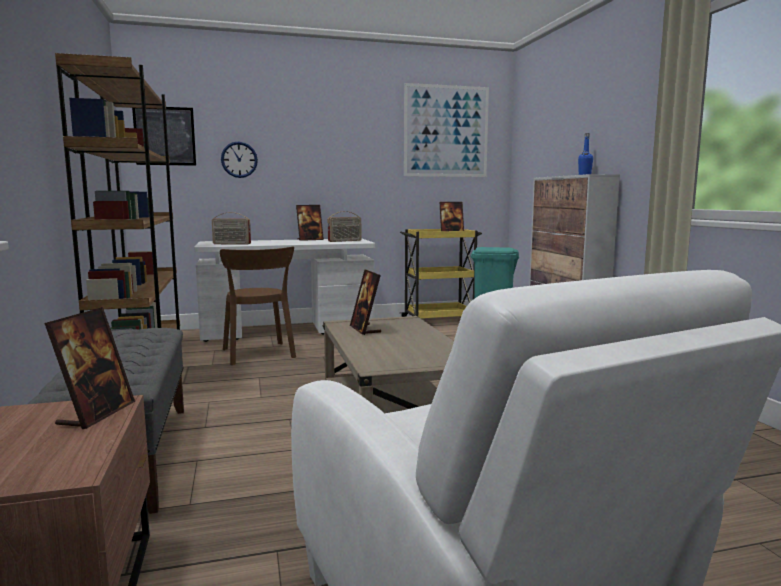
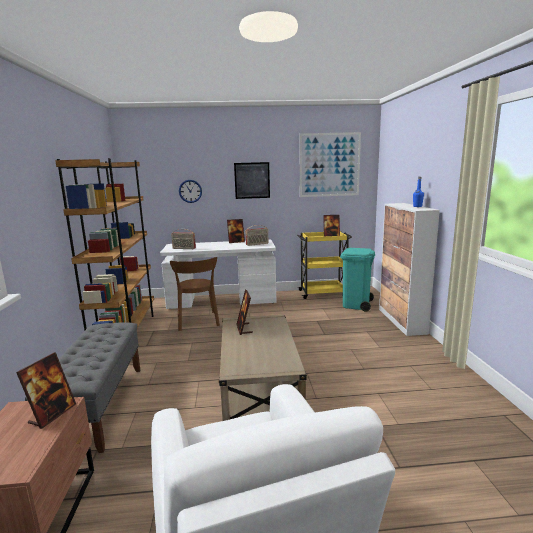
camera: 10 degrees right, 5 degrees up
picture [132,107,196,166] -> picture moved to [234,162,270,199]

